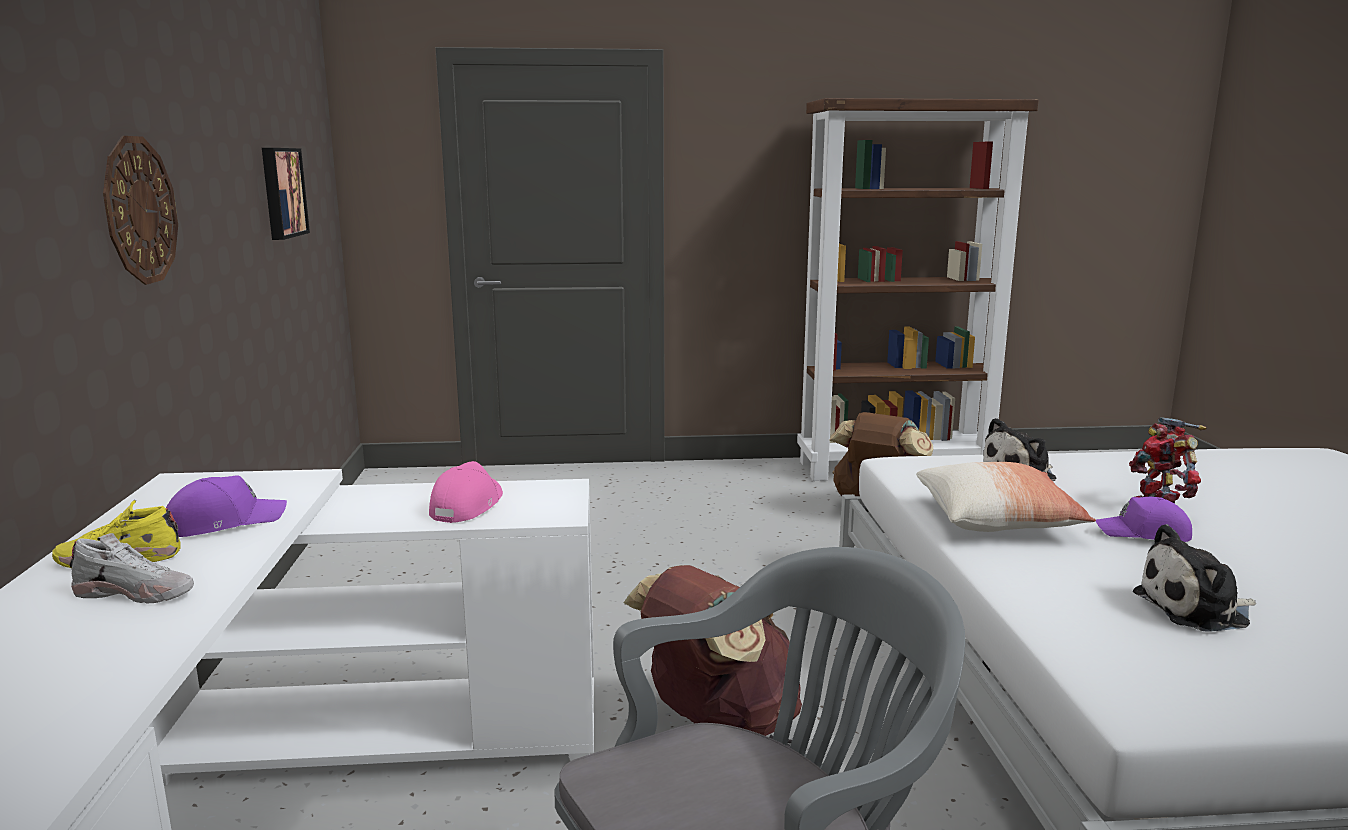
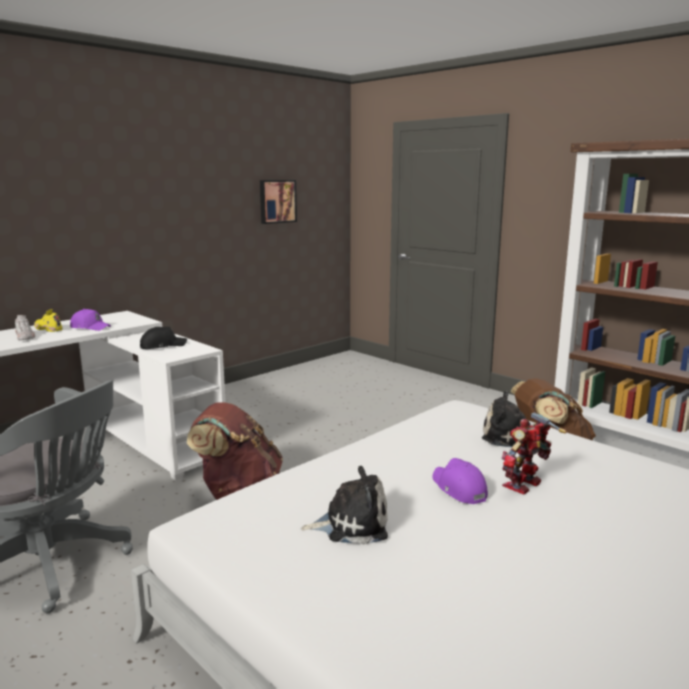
camera: 50 degrees right, 0 degrees up
wall clock [103,136,178,285] -> none
pink cap [429,461,503,523] -> black cap [140,327,187,349]
pillow [916,462,1096,532] -> none
plush toy [1133,524,1256,632] -> plush toy turned 135 degrees clockwise [301,466,388,545]

